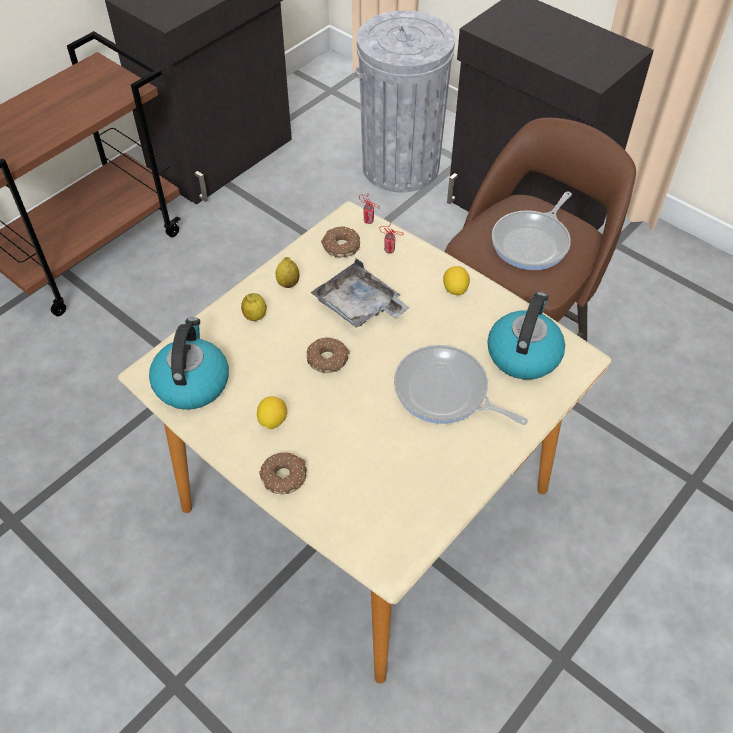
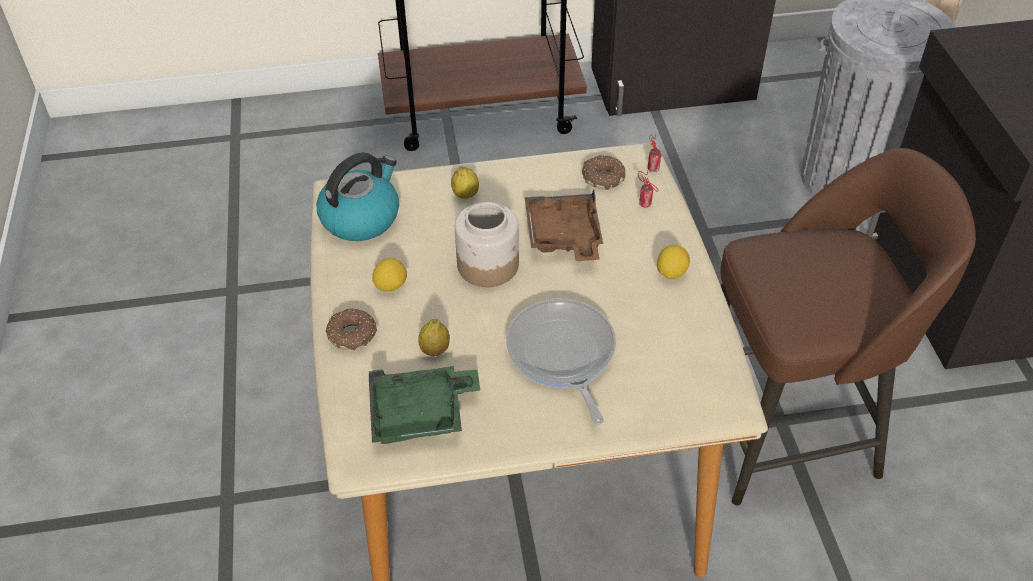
camera: 40 degrees right, 5 degrees down
lemon [276,257,299,288] -> lemon moved to [418,319,450,356]
donut [307,337,350,373] -> jar [455,202,519,287]
grey tray [310,258,410,327] -> brown tray [525,190,603,261]
kettle [487,292,565,380] -> none
frying pan [492,191,572,270] -> none
none -> green tray [369,366,480,444]

